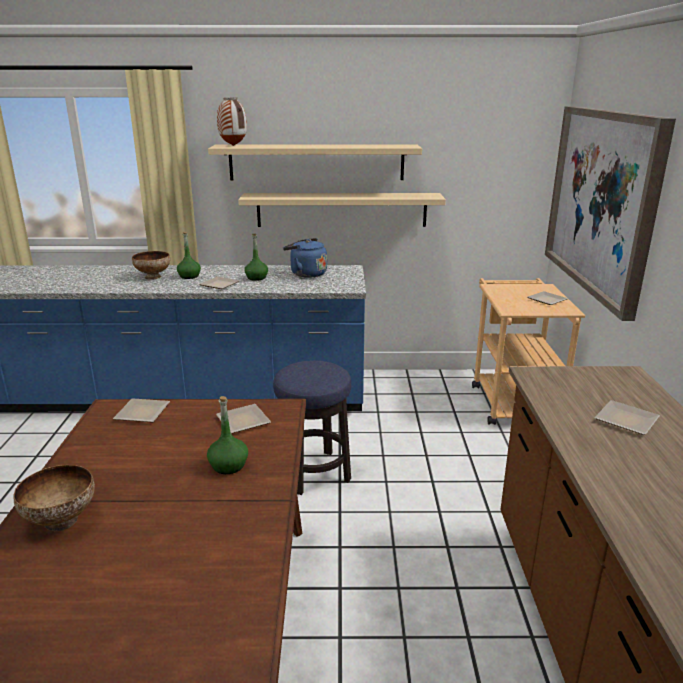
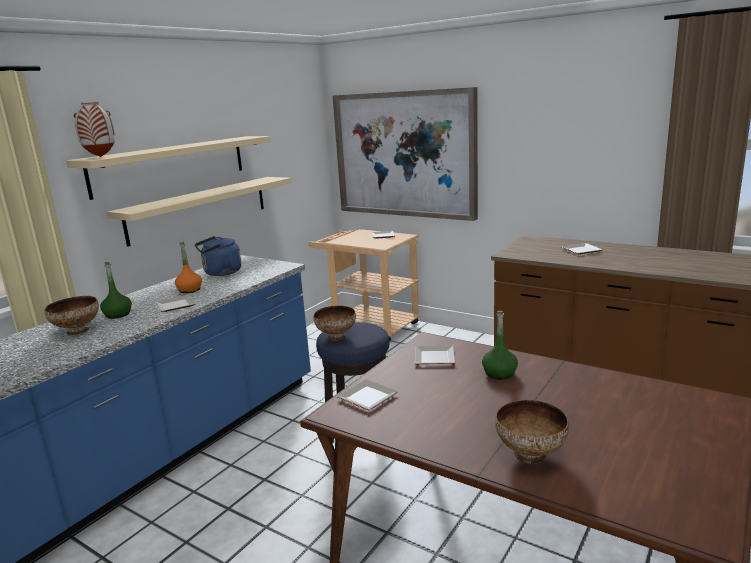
camera: 55 degrees left, 5 degrees down
green bottle [244,234,268,281] -> orange bottle [175,242,202,293]
none -> bowl [314,306,356,341]

